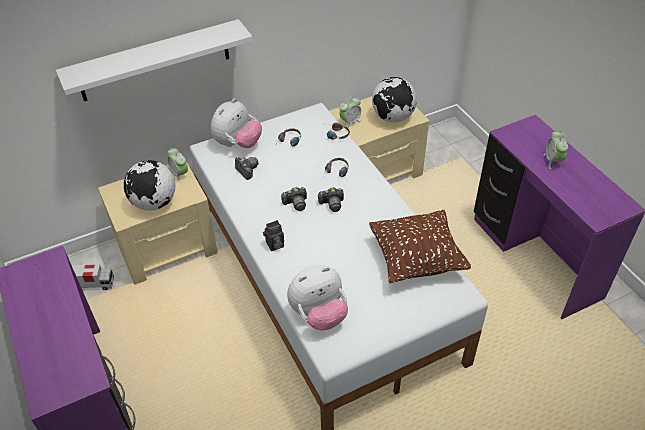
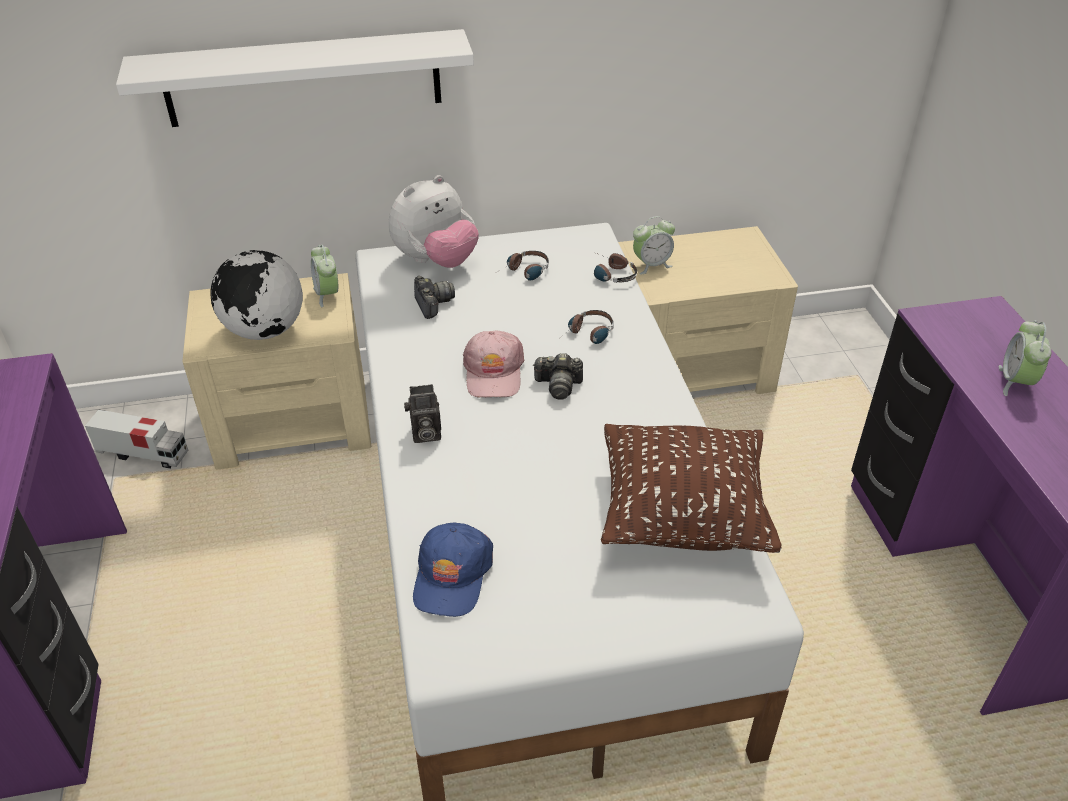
camera: 15 degrees right, 5 degrees down
camera [281,187,307,211] -> pink cap [463,331,524,397]
plush toy [287,265,348,330] -> blue cap [413,523,493,617]
globe [372,77,417,122] -> none

